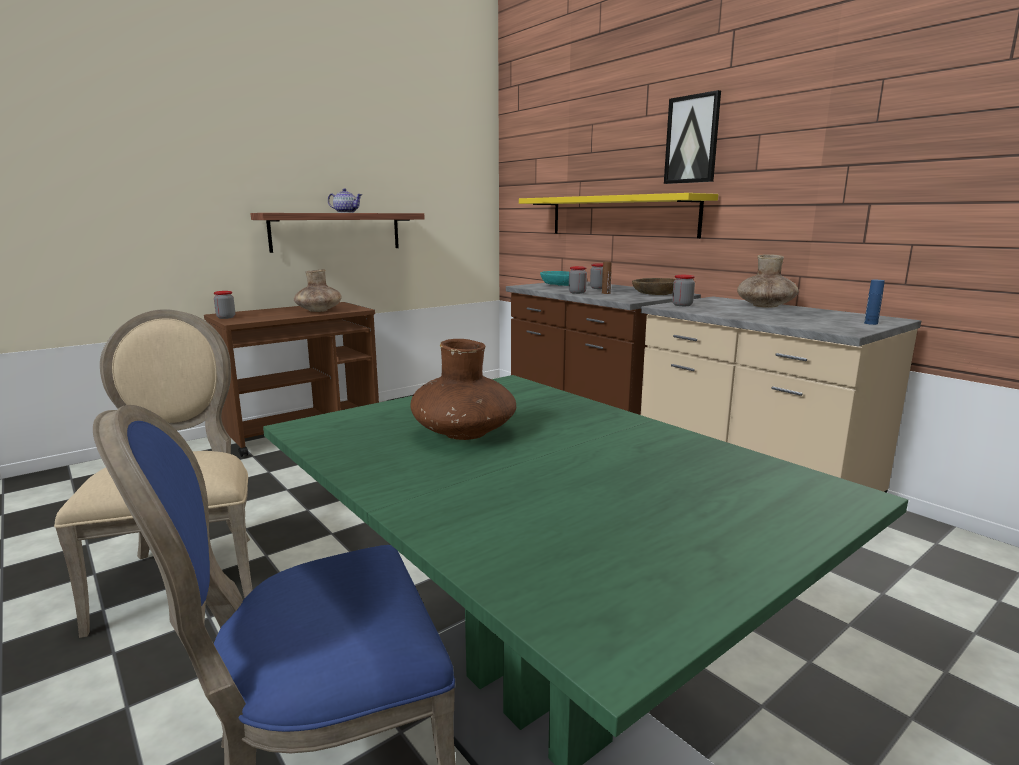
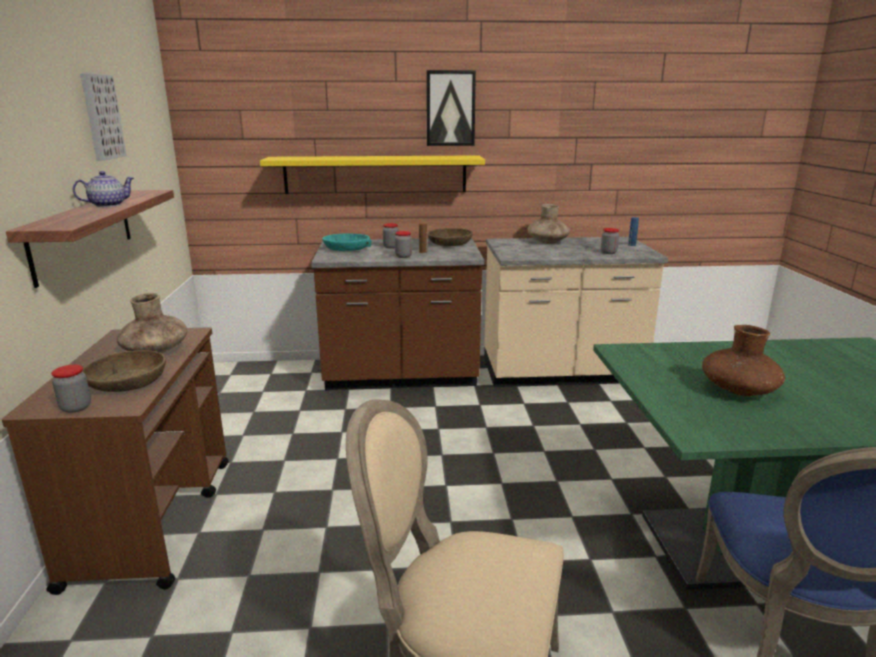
camera: 55 degrees left, 5 degrees up
jar [672,275,695,306] -> jar moved to [601,228,619,254]
none -> picture [80,73,127,161]
none -> brown bowl [82,350,166,392]

